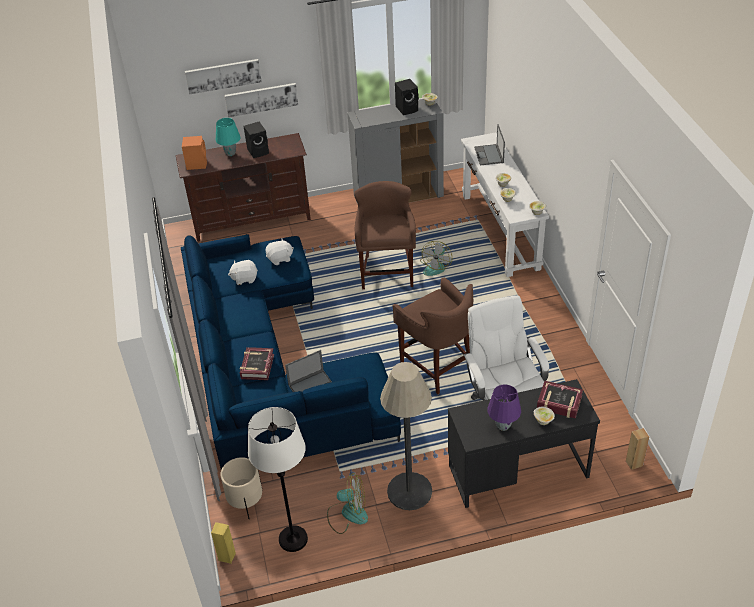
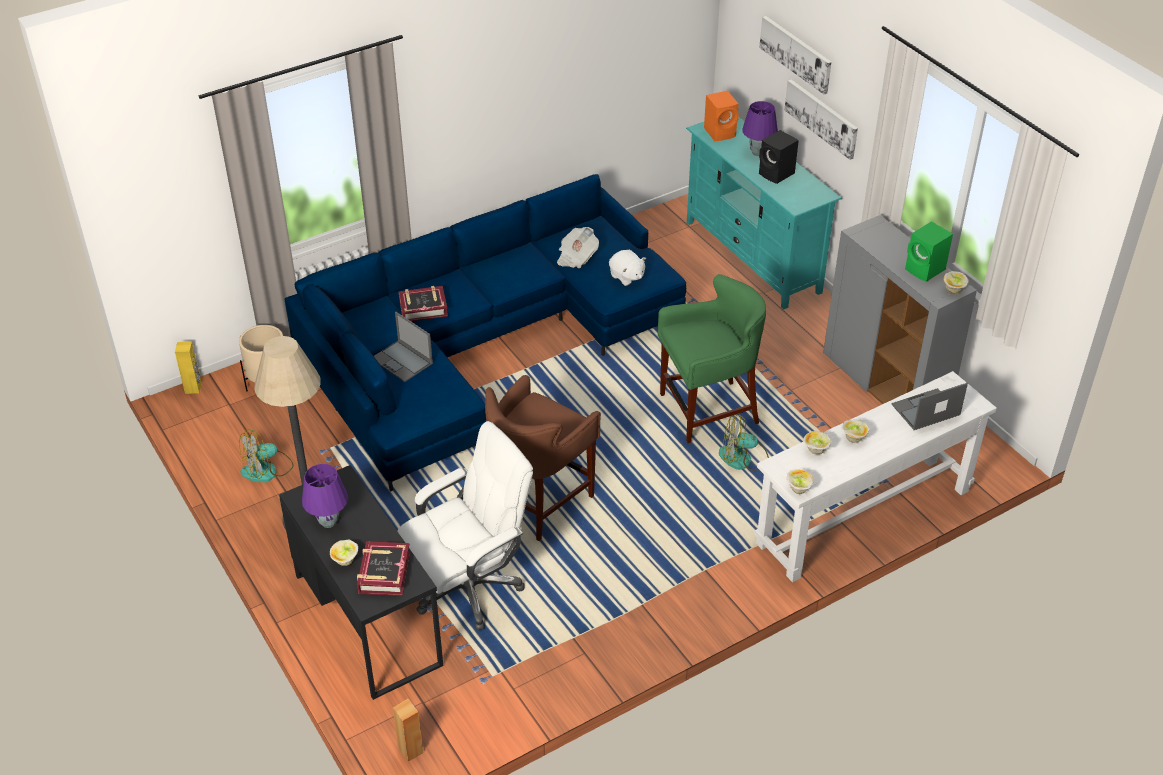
camera: 70 degrees right, 0 degrees up
brown tv stand [176,133,311,242] -> turquoise tv stand [686,117,842,310]
turquoise table lamp [216,118,241,156] -> purple table lamp [742,101,778,156]
white plush toy [228,260,258,285] -> newspaper [557,227,599,268]
white floor lamp [248,407,308,552] -> none
fan [327,473,368,534] -> fan turned 75 degrees clockwise [239,429,294,482]
brown stool [354,181,416,290] -> green stool [658,274,766,443]
black speaker [395,79,419,115] -> green speaker [905,221,953,282]

